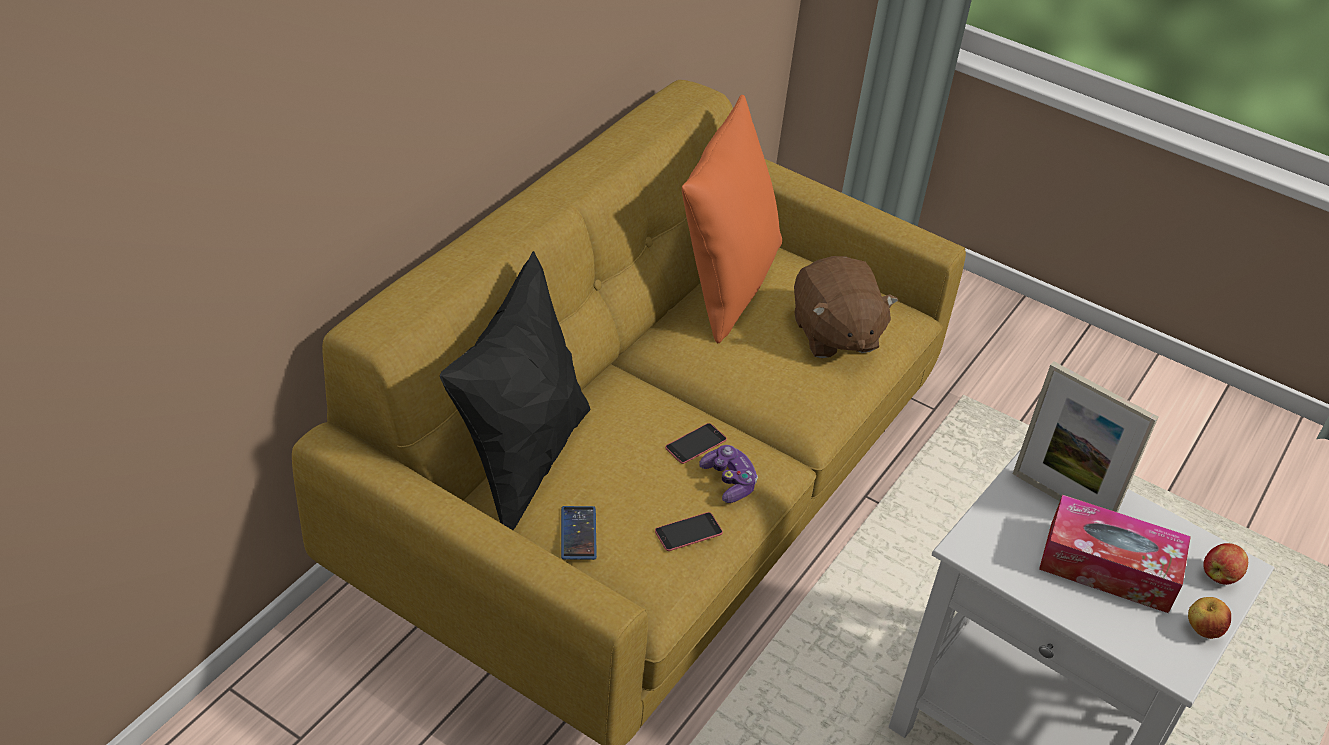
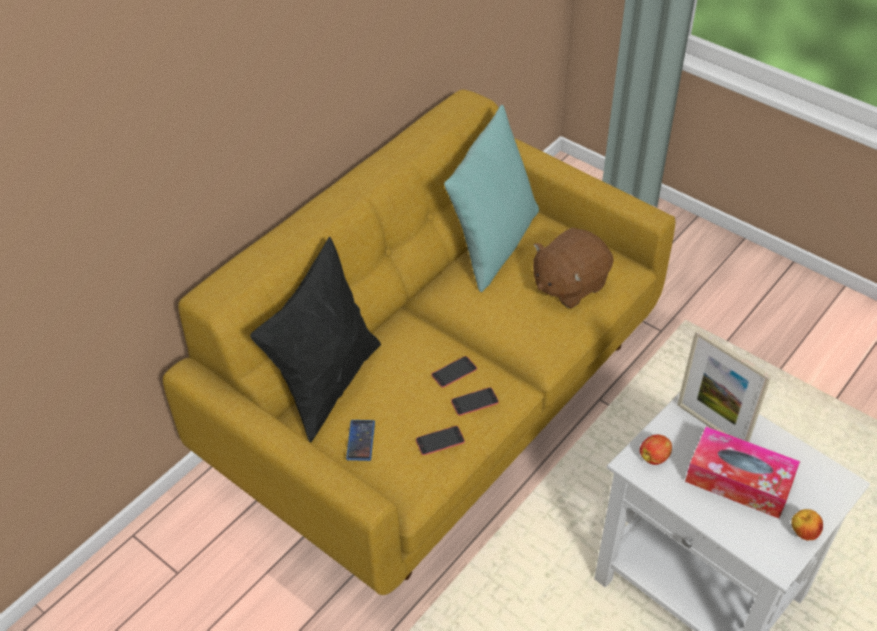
camera: 10 degrees right, 5 degrees up
orange pillow [682,95,782,343] -> turquoise pillow [444,105,539,292]
game controller [700,445,758,503] -> phone [451,387,499,416]
brown plush toy [794,256,898,358] -> brown plush toy turned 60 degrees clockwise [533,228,614,309]
apple [1203,543,1248,585] -> apple moved to [640,435,672,465]

